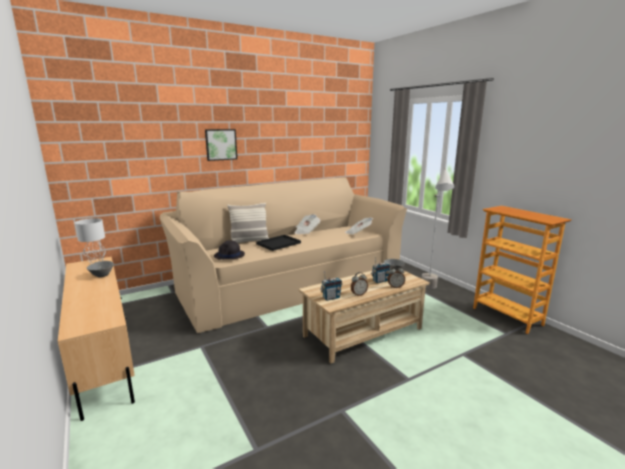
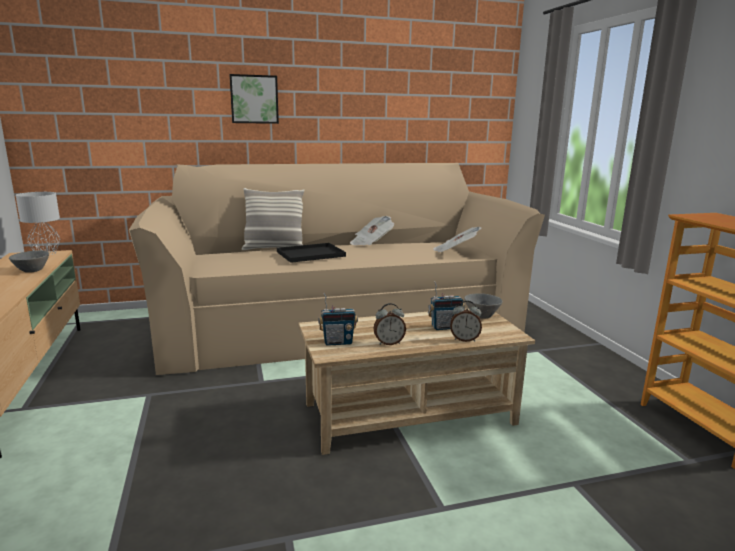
camera: 15 degrees right, 0 degrees up
black hat [214,240,245,260] -> none
grey floor lamp [421,168,455,289] -> none

